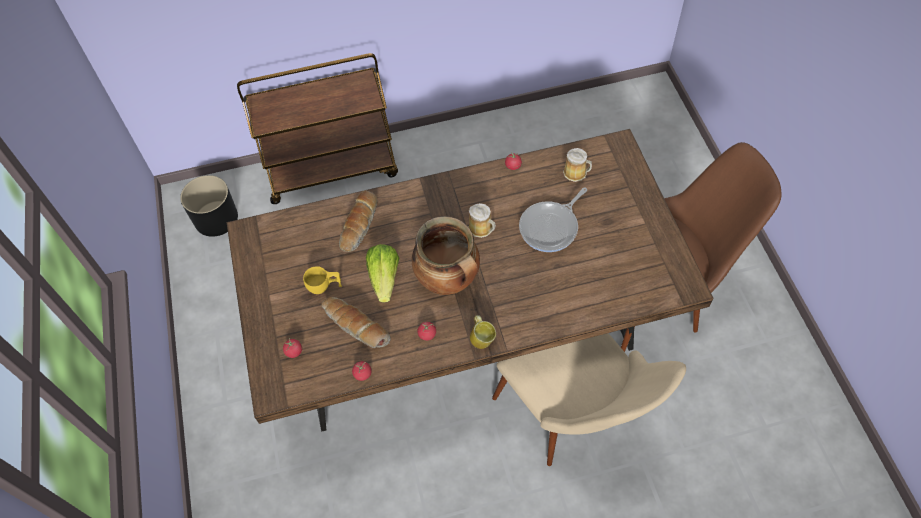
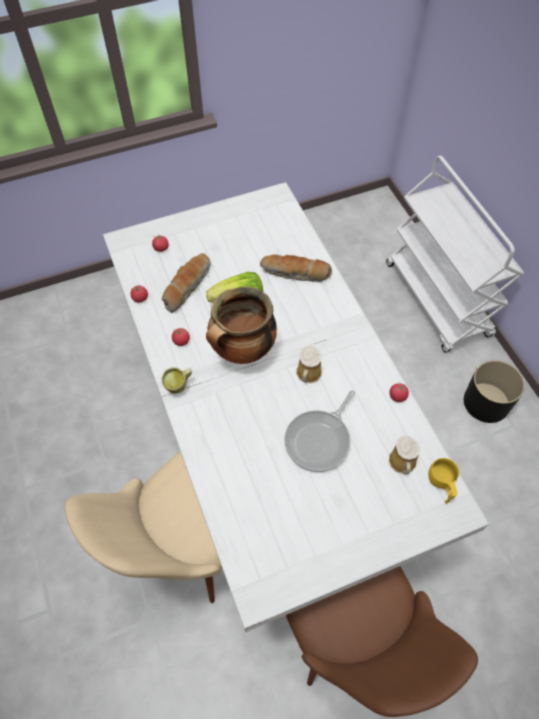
camera: 80 degrees right, 0 degrees up
black planter [180,175,238,237] -> black planter moved to [464,360,525,423]
brown dining table [226,129,714,432] -> white dining table [103,182,489,632]
brown cart [237,53,398,204] -> white cart [386,156,524,353]
yellow cup [303,266,342,294] -> yellow cup moved to [429,458,459,504]
frying pan [519,187,587,252] -> frying pan turned 90 degrees counterclockwise [284,391,355,472]

